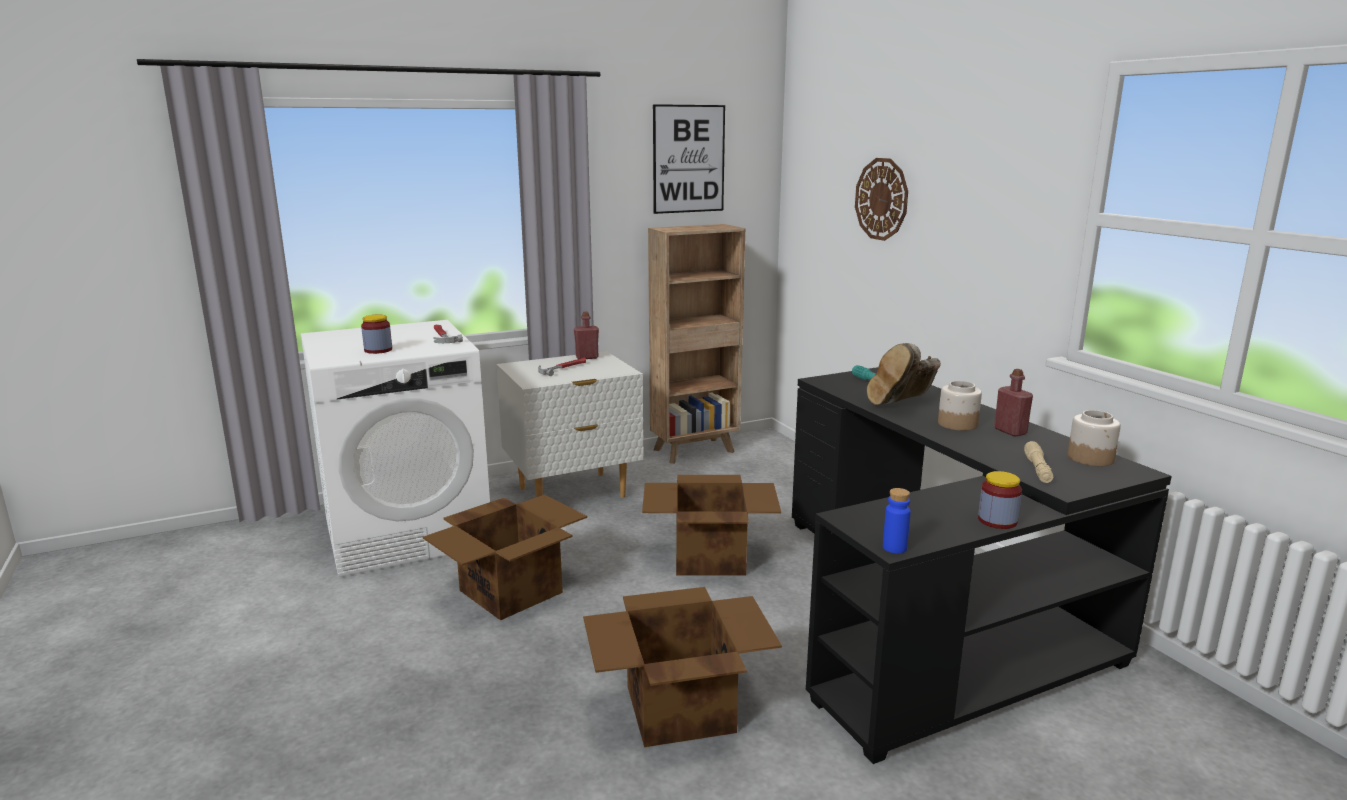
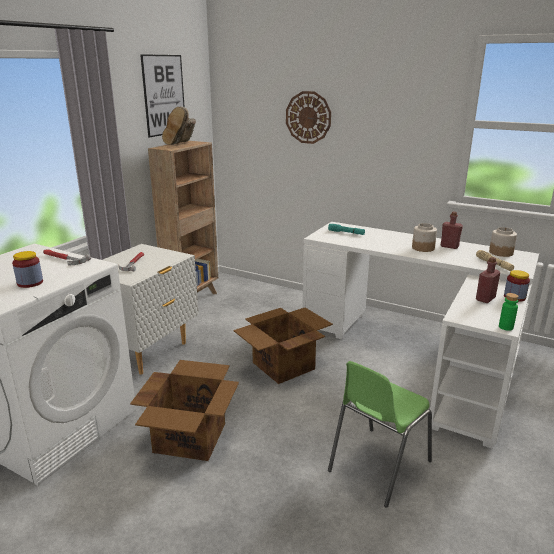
camera: 35 degrees left, 5 degrees up
red bottle [574,312,599,359] -> red bottle moved to [476,257,500,303]
cardboard box [583,587,782,747] -> green chair [328,361,432,508]
black desk [792,367,1172,764] -> white desk [302,222,539,449]
brown boot [867,343,941,405] -> brown boot moved to [162,107,196,145]
blue bottle [883,488,911,553] -> green bottle [499,293,519,331]

